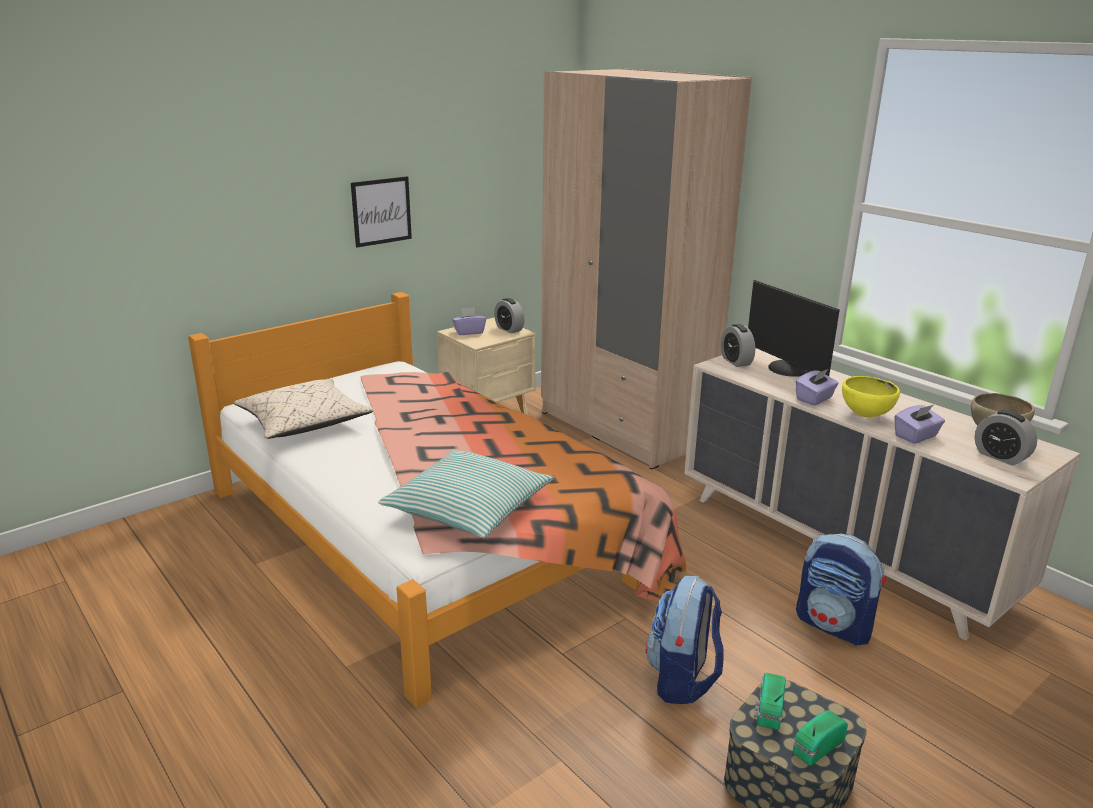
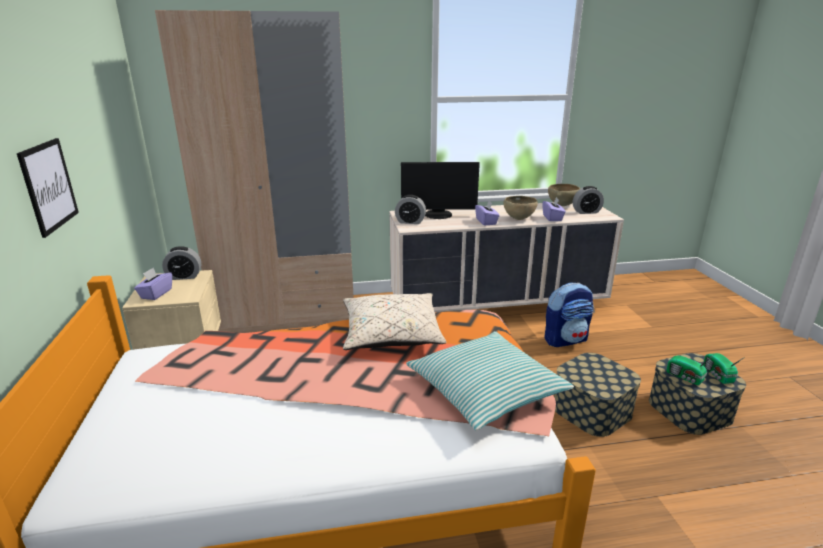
camera: 60 degrees left, 0 degrees up
beige pillow [234,379,373,439] -> beige pillow moved to [343,293,446,350]
backpack [645,576,724,704] -> storage box [554,353,641,437]
yellow bowl [842,376,900,417] -> brown bowl [503,196,538,220]

